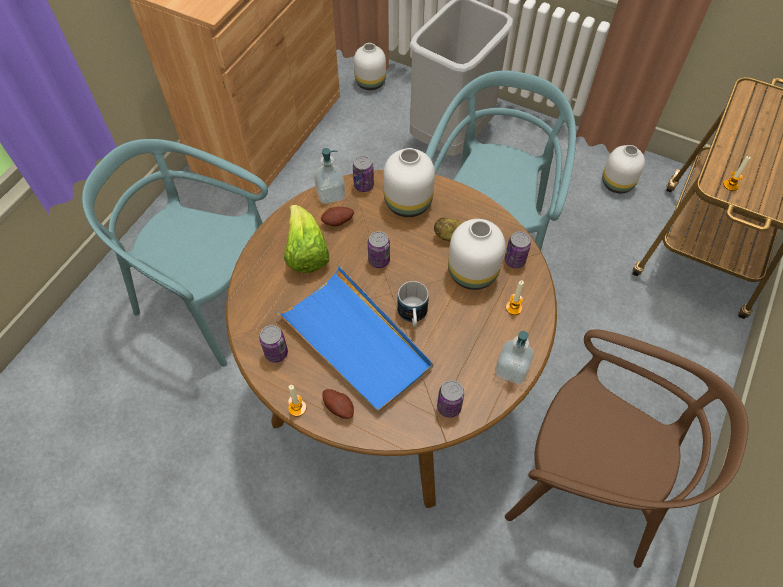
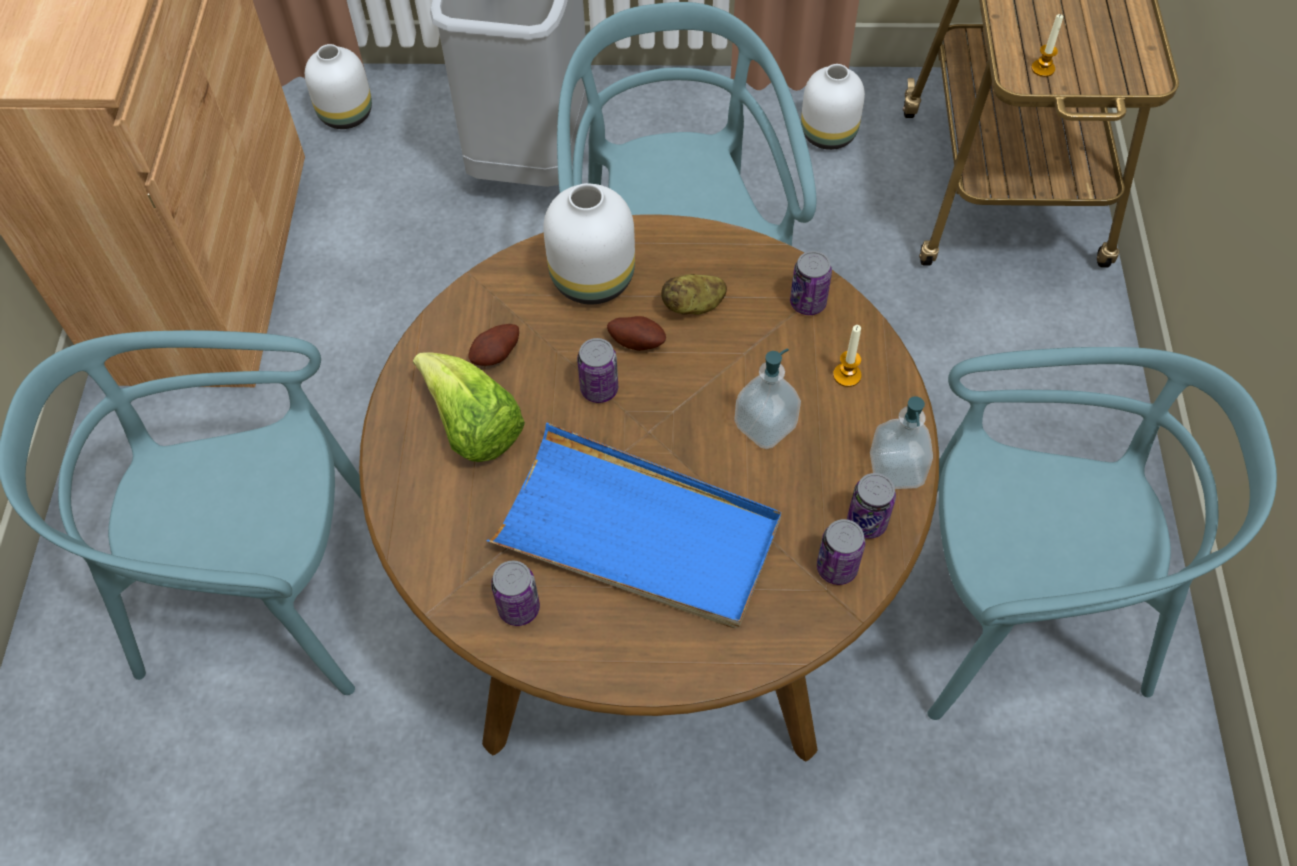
camera: 25 degrees left, 0 degrees up
candle [288,385,306,417] -> none
soap dispenser [314,148,346,204] -> soap dispenser moved to [734,348,801,449]
potato [323,389,354,419] -> potato moved to [607,316,666,351]
can [353,156,374,192] -> can moved to [847,473,896,539]
mug [397,281,429,327] -> none
white vase [448,219,505,290] -> none
brown chair [505,329,749,568] -> turquoise chair [927,347,1277,720]

